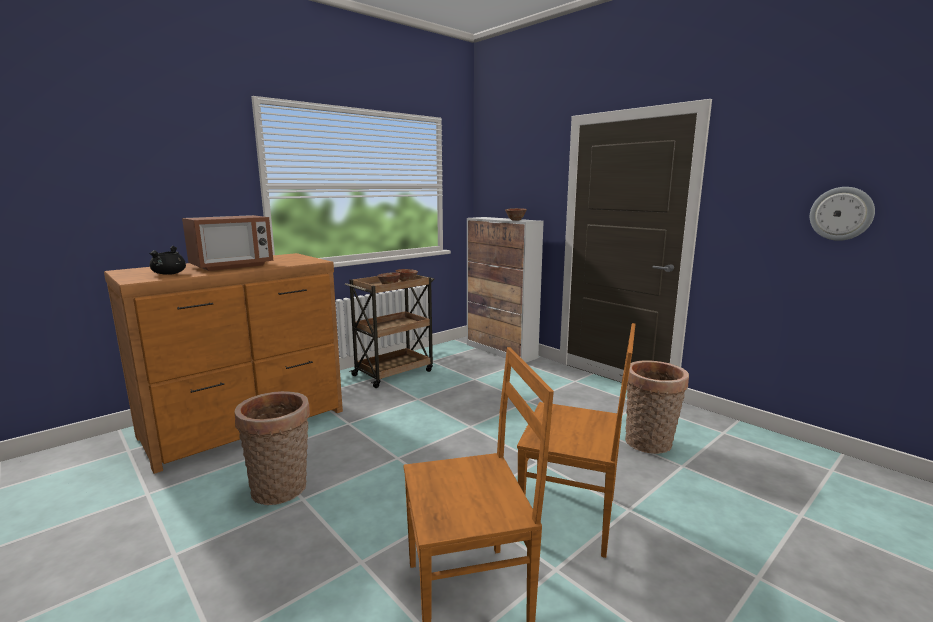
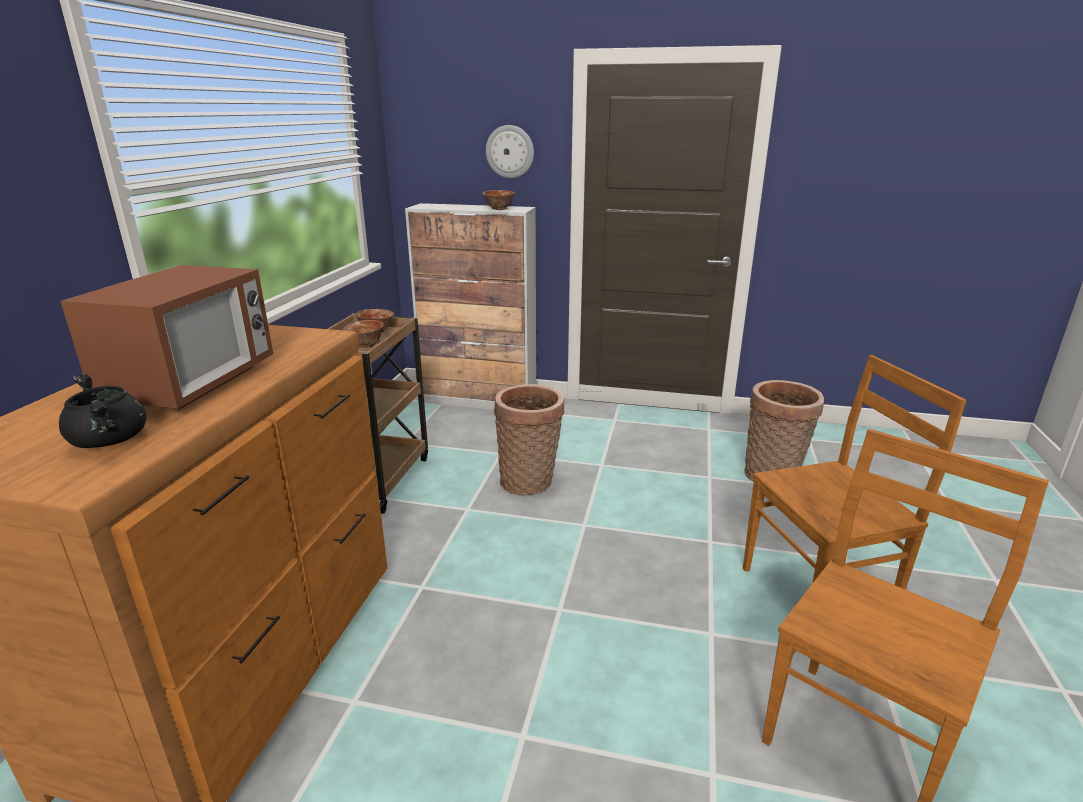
camera: 35 degrees left, 10 degrees up
basket [235,391,310,505] -> basket moved to [494,384,565,496]
wall clock [810,187,875,241] -> wall clock moved to [486,125,534,178]

